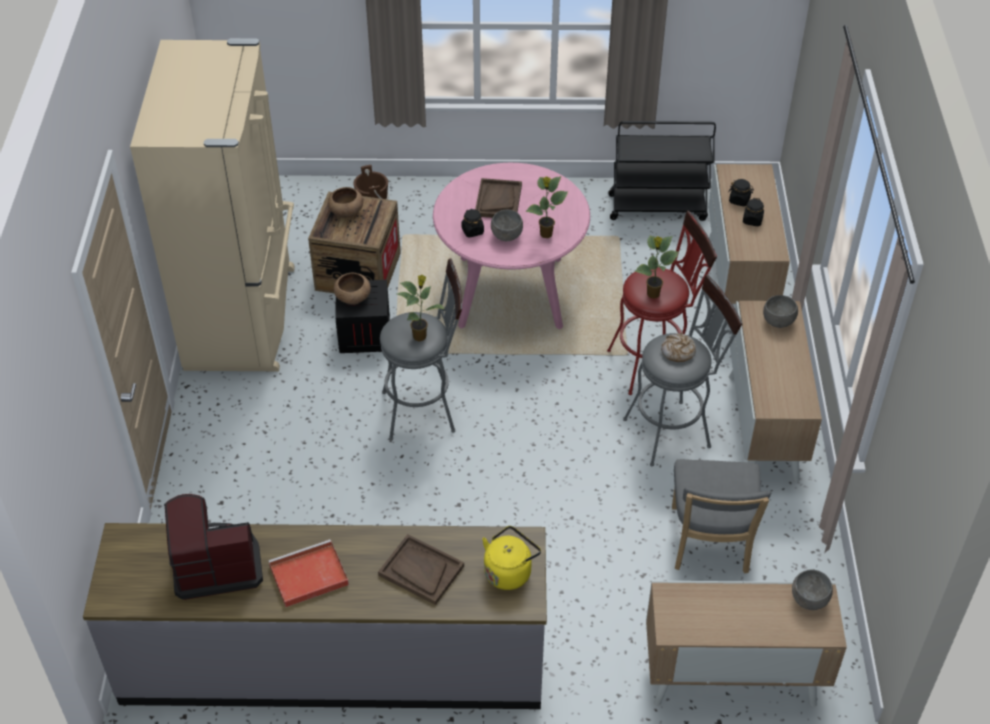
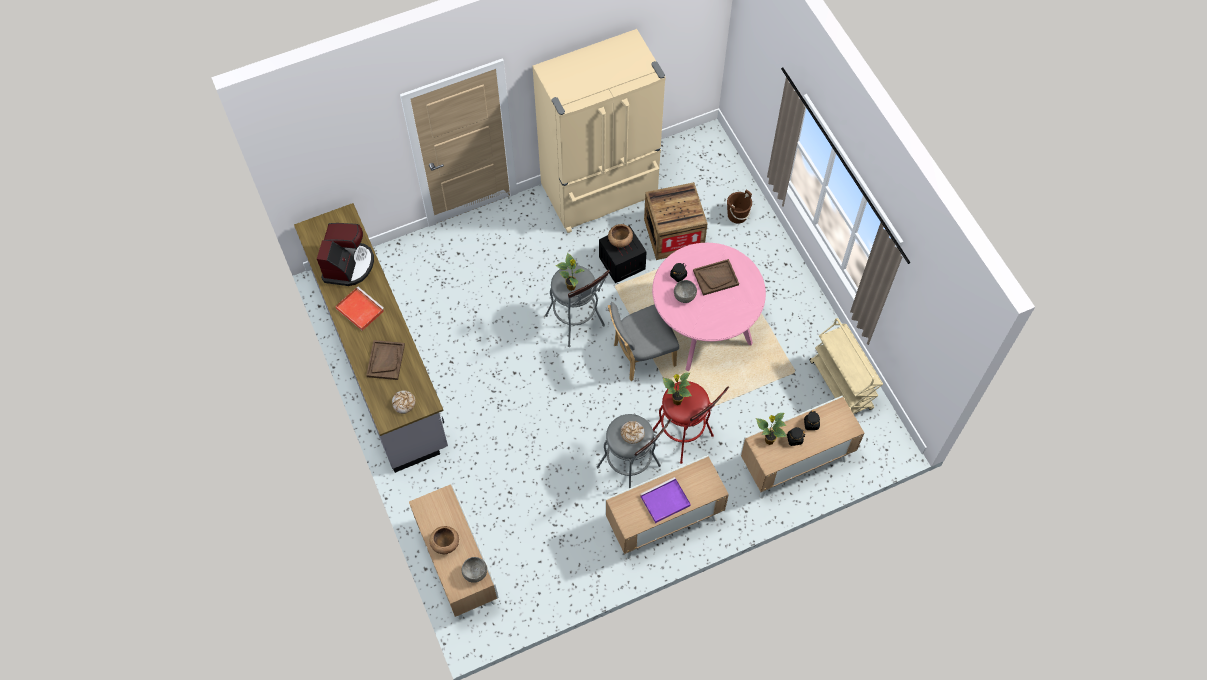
camera: 65 degrees right, 15 degrees up
coffee machine [164,494,263,600] -> coffee machine turned 45 degrees clockwise [317,223,374,286]
brown bowl [328,187,363,218] -> brown bowl moved to [430,526,459,554]
yellow kettle [482,526,541,590] -> bread [392,390,416,414]
potted plant [526,176,568,238] -> potted plant moved to [756,413,787,445]
black cart [608,121,716,221] -> beige cart [810,318,883,414]
grey chair [672,459,771,573] -> grey chair moved to [608,302,679,381]
grey bowl [763,295,798,328] -> none
none -> purple tray [640,477,691,523]

